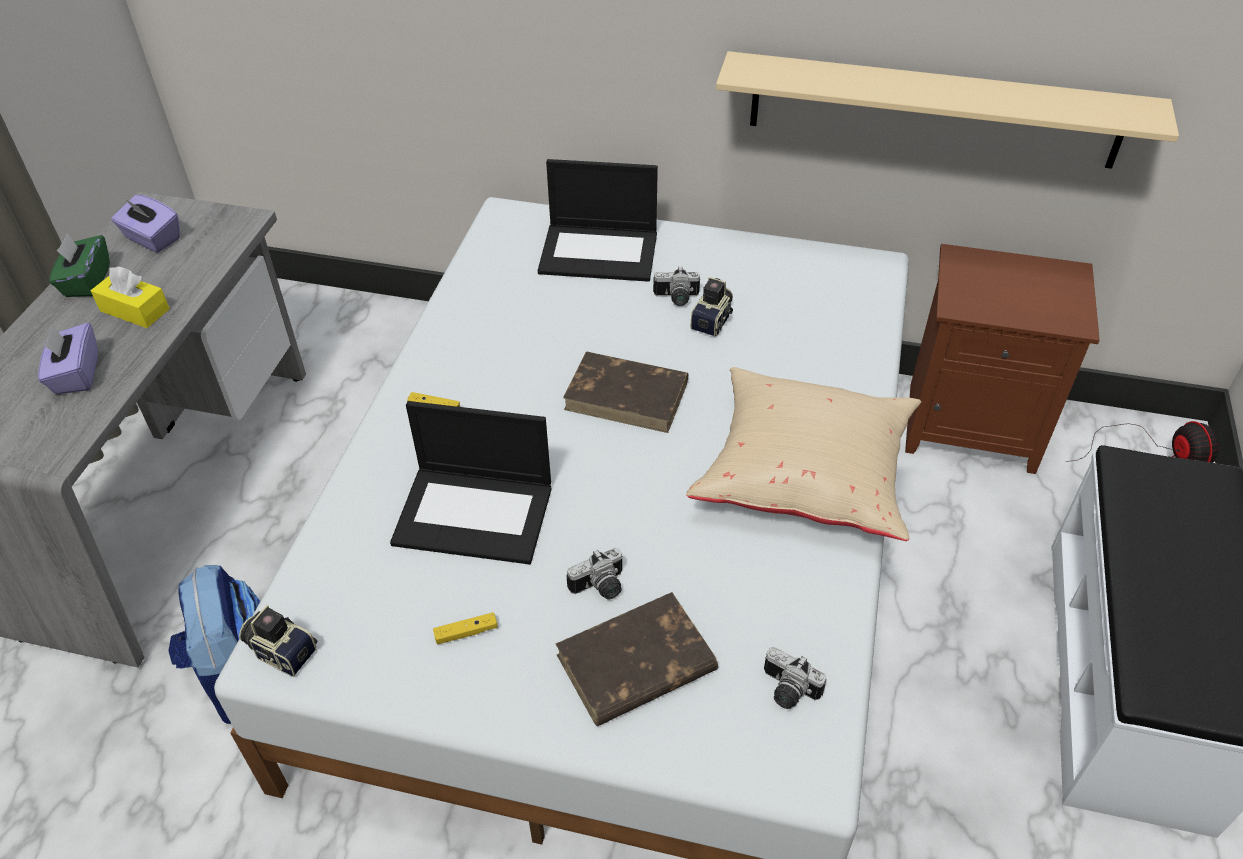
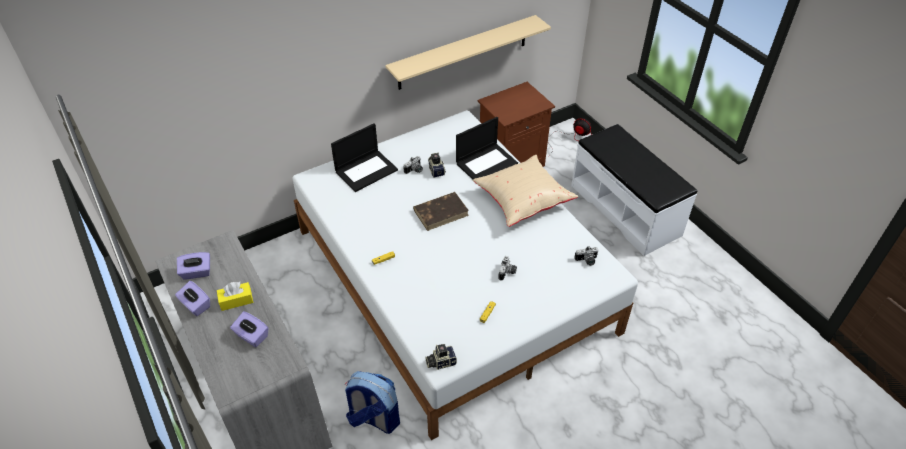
camera: 45 degrees left, 0 degrees up
green tissue box [49,233,110,297] -> purple tissue box [175,281,210,316]
laptop [390,401,552,564] -> laptop moved to [456,117,518,180]
brown book [556,592,718,726] -> none

